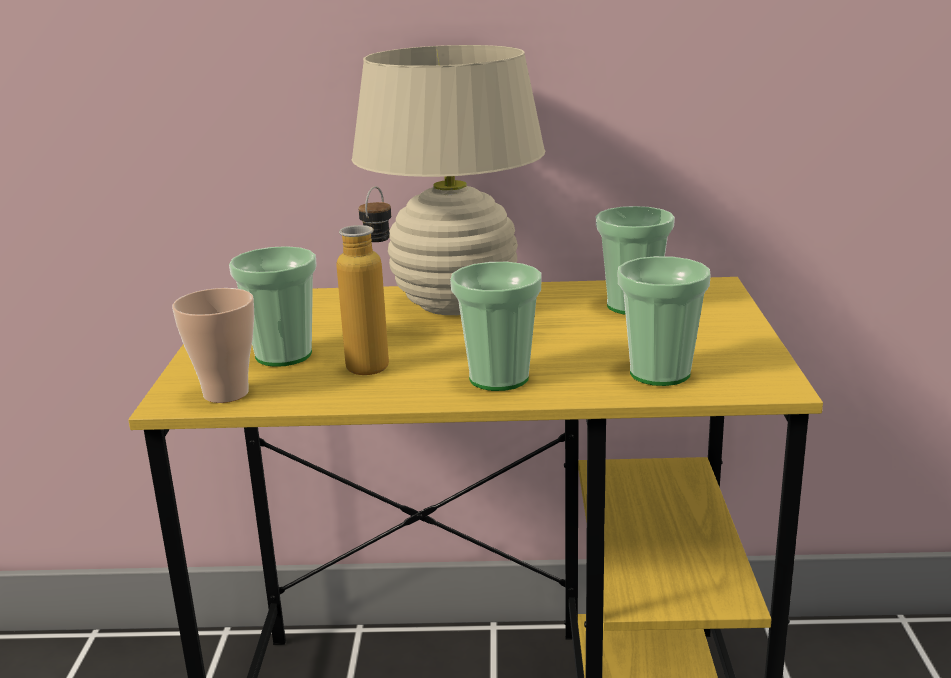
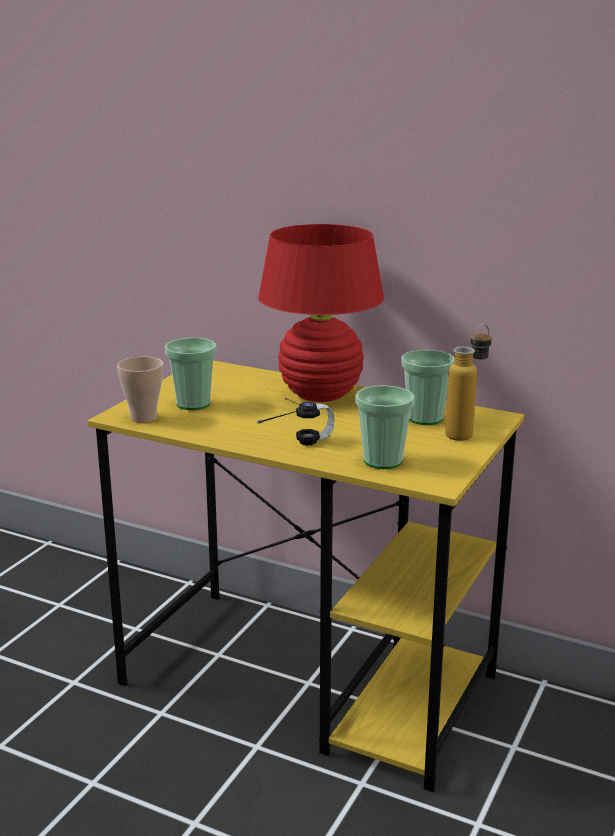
camera: 25 degrees right, 0 degrees up
bottle [337,186,391,375] -> bottle moved to [445,324,492,441]
beige table lamp [352,45,545,315] -> red table lamp [258,224,384,402]
cup [450,262,542,391] -> headphones [257,398,335,445]

